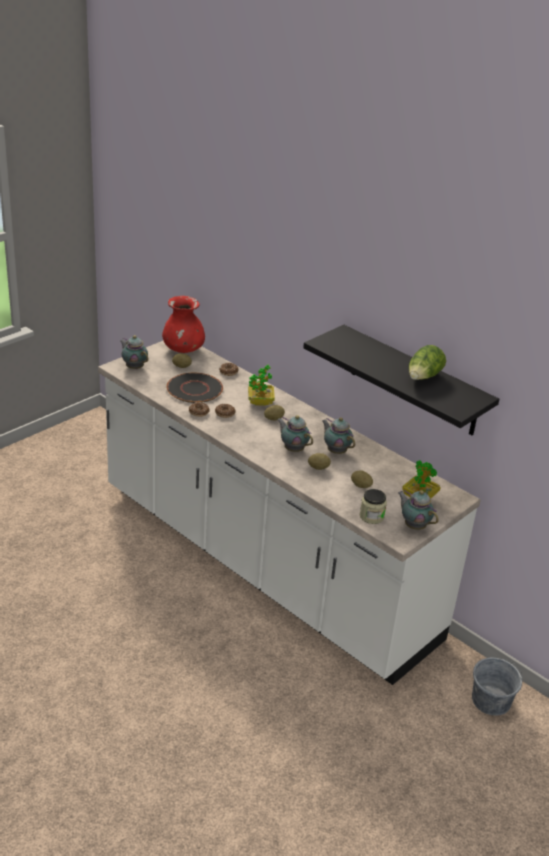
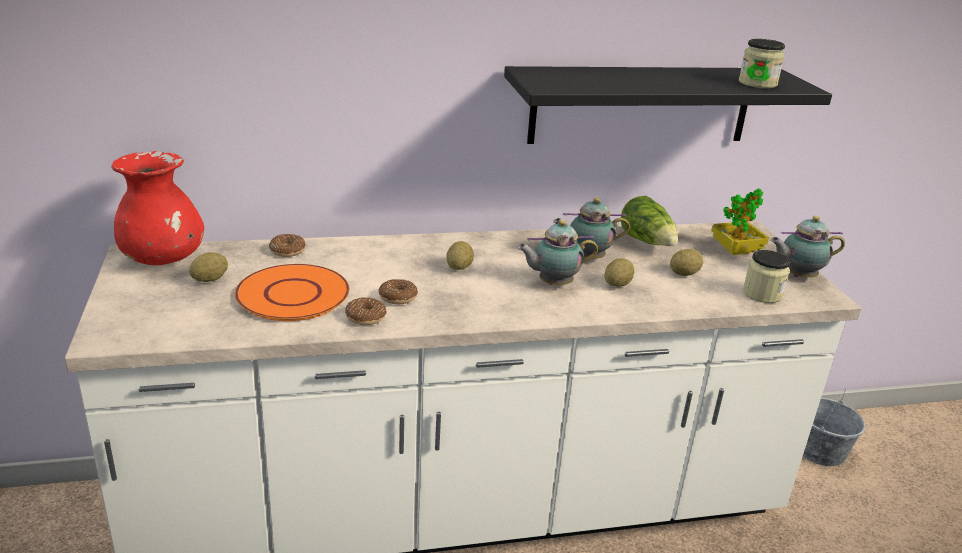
camera: 55 degrees left, 5 degrees down
teapot [120,335,148,369] -> none
black plate [167,373,223,403] -> orange plate [235,264,349,321]
potted plant [248,365,275,406] -> none
lettuce [409,345,446,380] -> lettuce moved to [621,196,678,246]
none -> jar [739,39,785,88]

